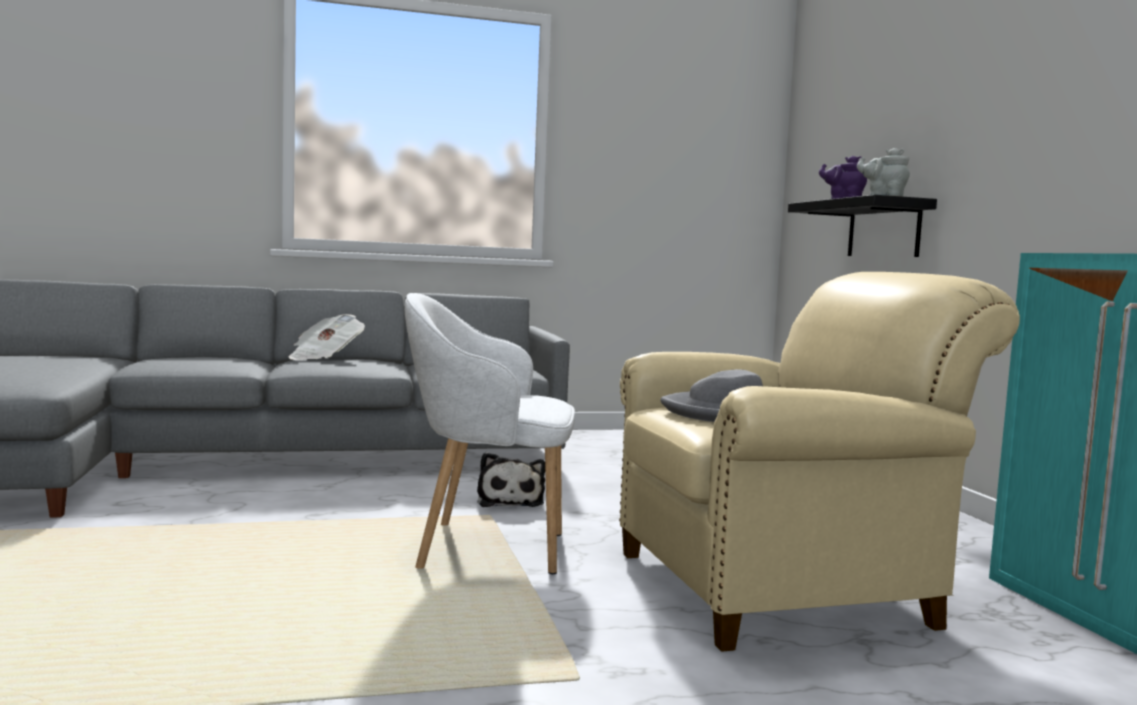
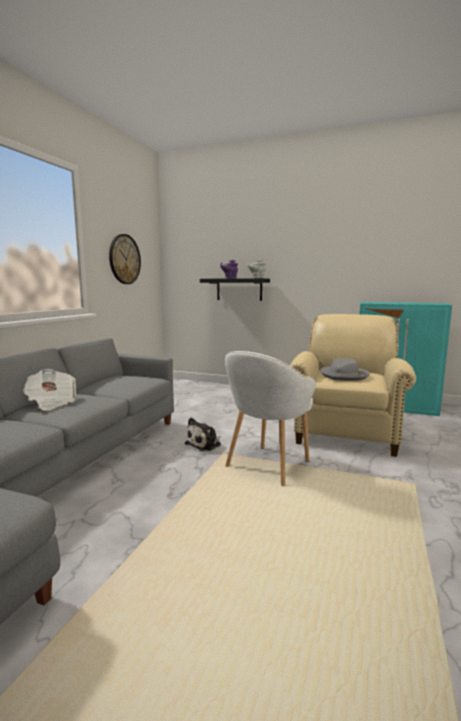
camera: 55 degrees left, 5 degrees up
plush toy [477,452,545,507] -> plush toy turned 105 degrees clockwise [185,417,221,451]
none -> wall clock [109,234,141,284]

